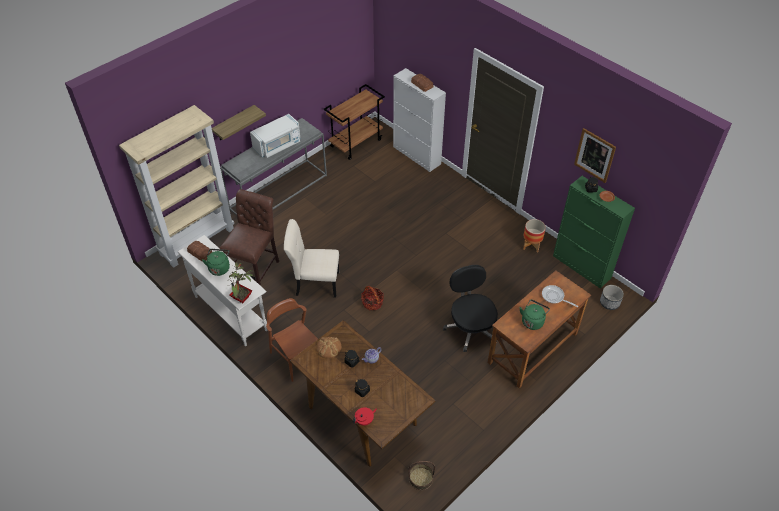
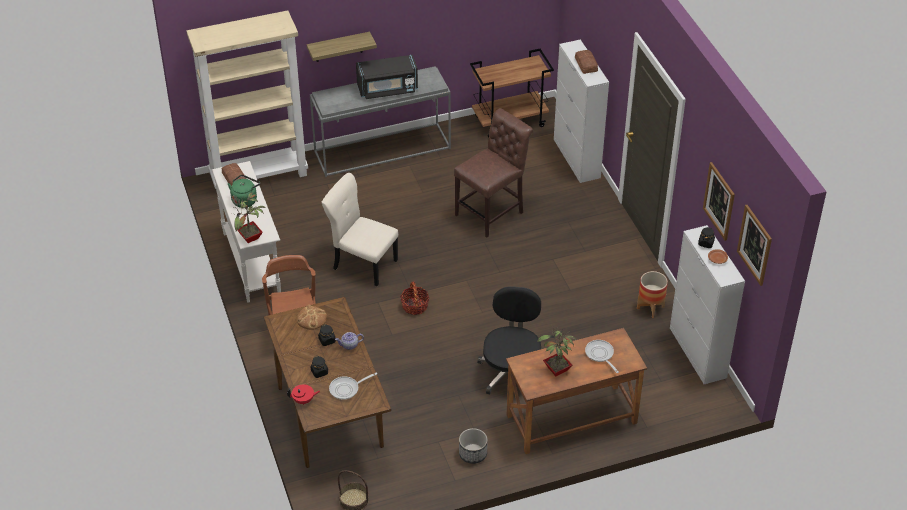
camera: 25 degrees right, 5 degrees down
brown chair [219,189,279,286] -> brown chair moved to [454,108,533,238]
white microwave [250,114,301,158] -> black microwave [356,55,418,99]
green kettle [520,300,550,330] -> potted plant [537,326,577,376]
green cabinet [553,176,635,288] -> white cabinet [670,225,745,384]
planter [600,285,624,310] -> planter moved to [459,428,488,464]
none -> frying pan [329,373,377,400]
none -> picture [737,205,772,286]

